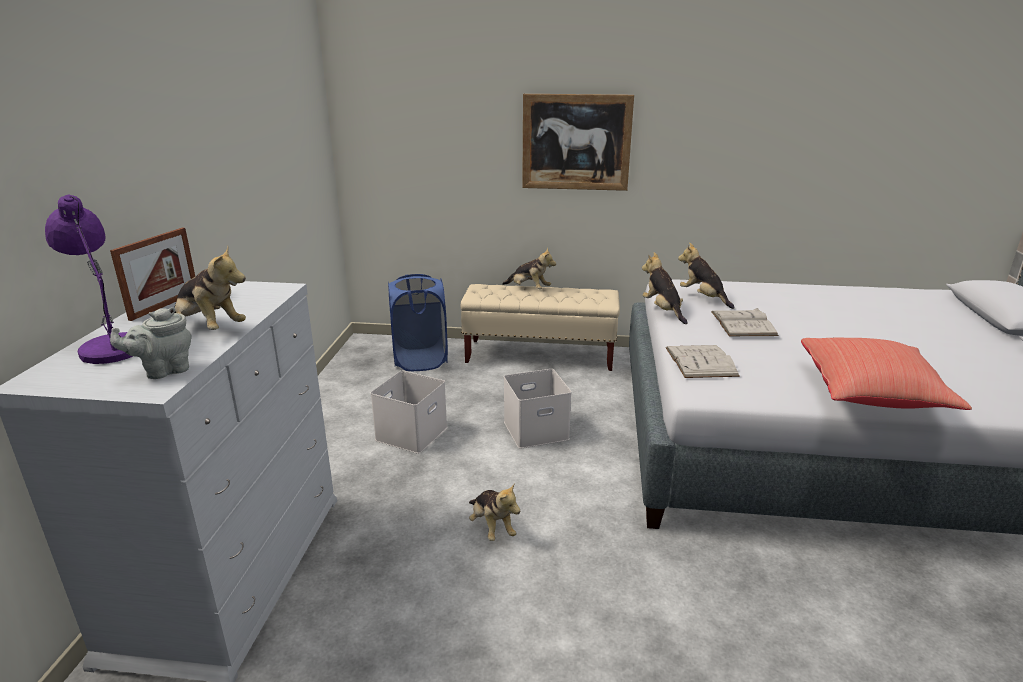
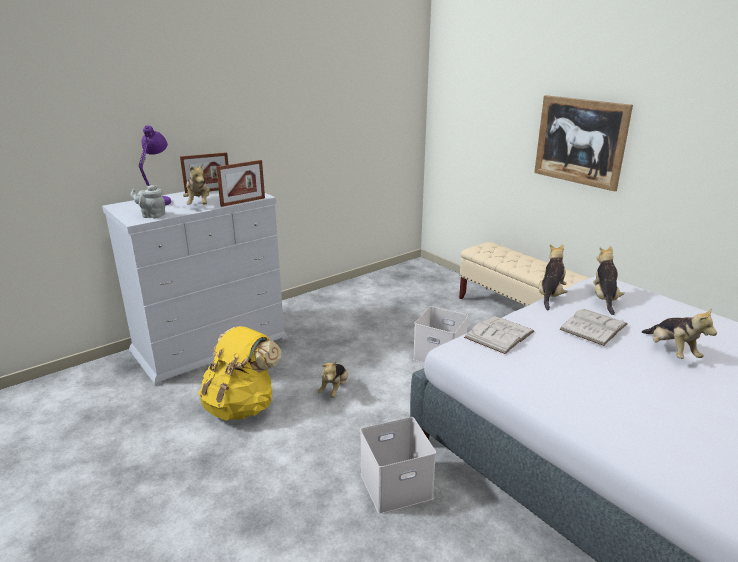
camera: 45 degrees right, 0 degrees up
white storage box [370,370,447,454] -> white storage box moved to [360,417,436,514]
blue laundry basket [388,274,448,371] -> none
plush toy [502,247,556,289] -> plush toy moved to [642,308,717,359]
red pillow [801,338,972,410] -> none
none -> yellow backpack [198,326,282,421]
none -> picture frame [216,160,265,207]

